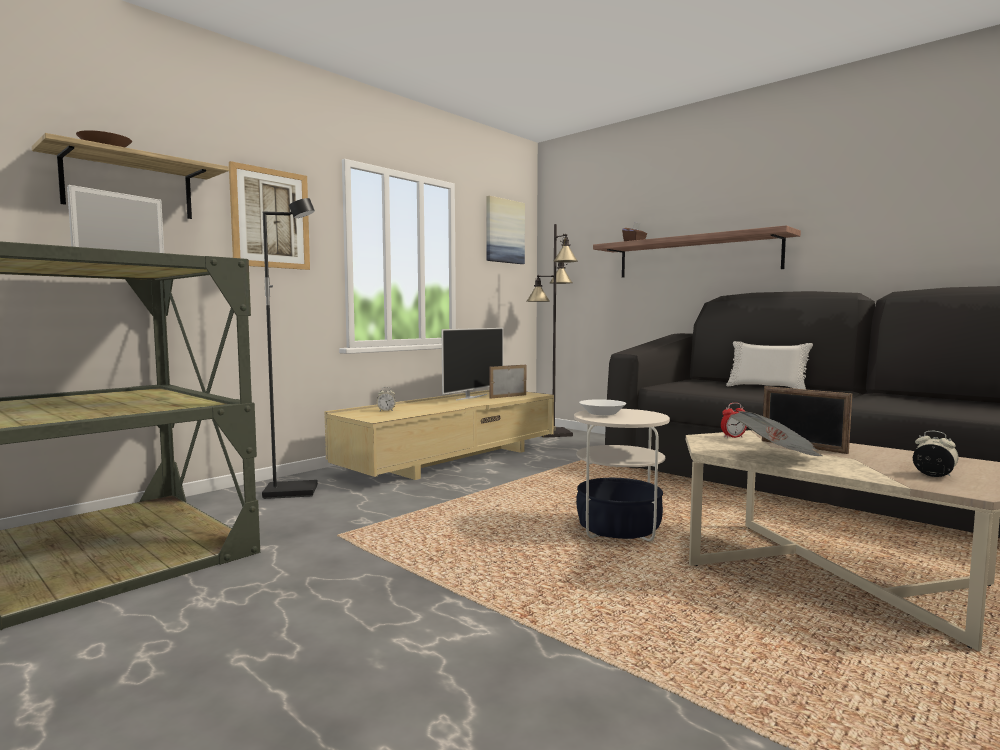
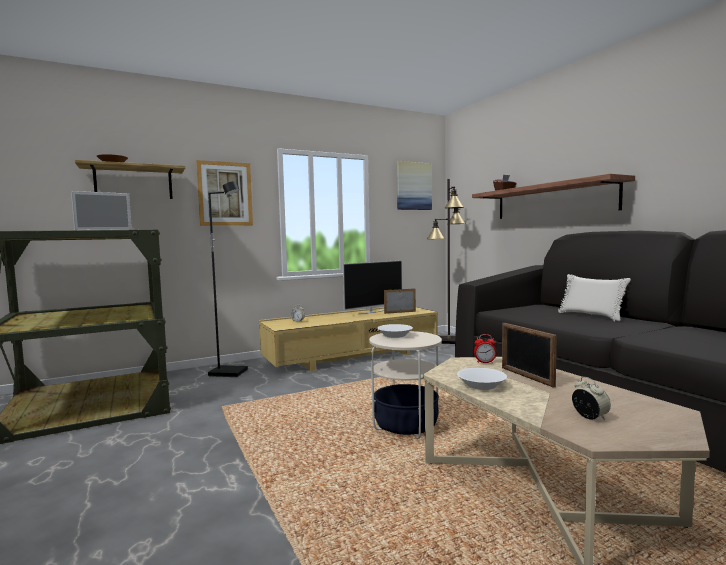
camera: 20 degrees right, 0 degrees up
newspaper [730,411,822,456] -> white bowl [457,368,507,390]

